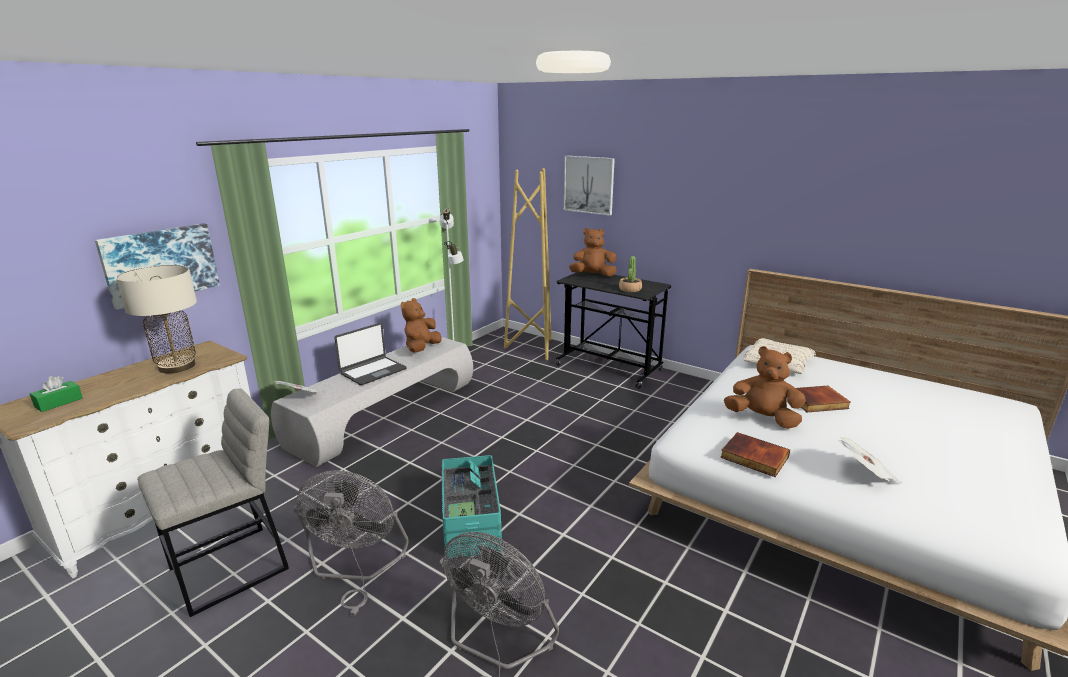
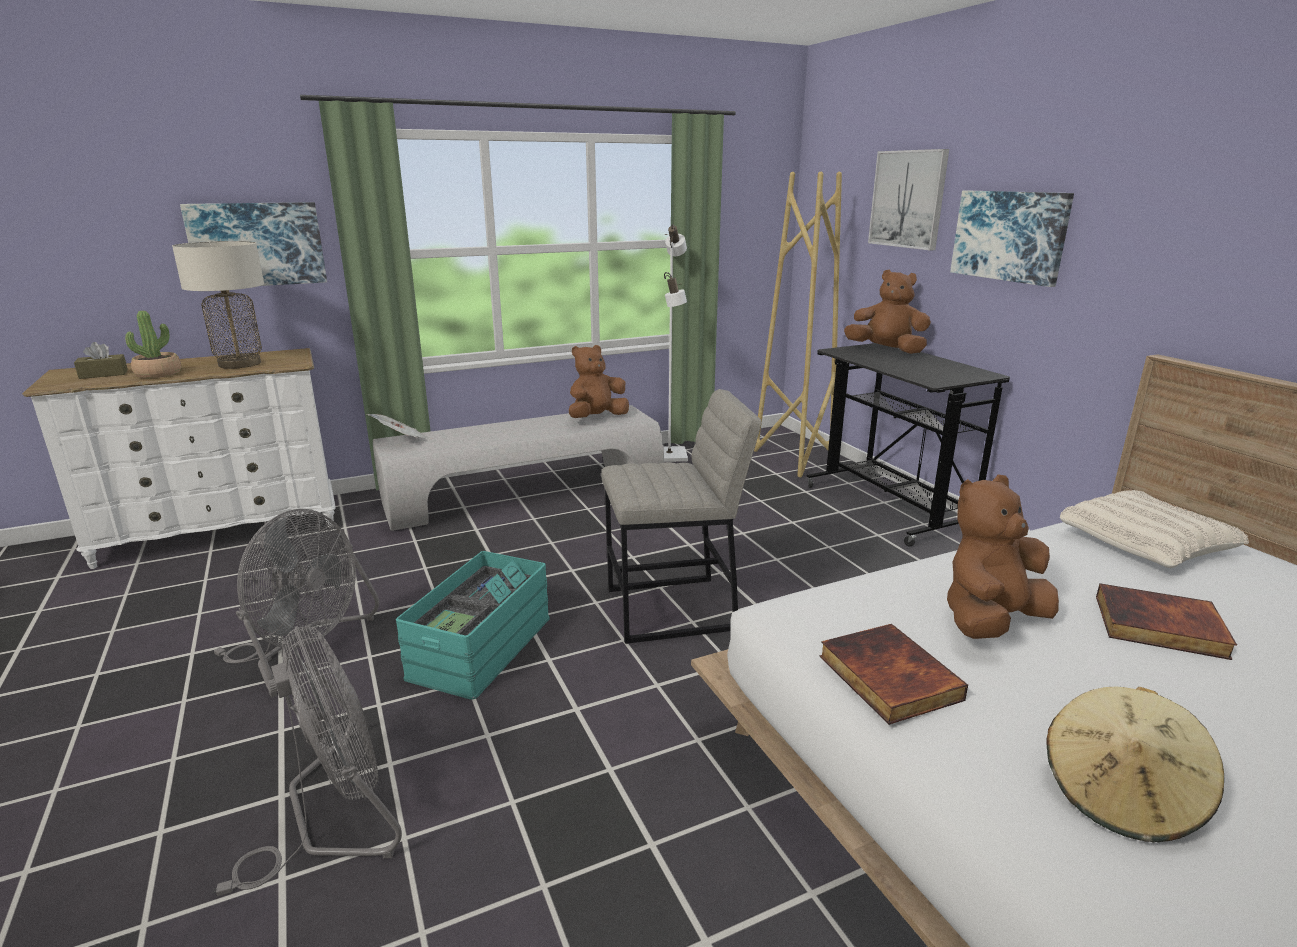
camera: 30 degrees right, 0 degrees up
green tissue box [30,376,83,412] -> brown tissue box [74,342,128,379]
grey chair [137,388,289,617] -> grey chair moved to [601,389,761,644]
grey fan [293,471,408,616] -> grey fan turned 75 degrees clockwise [214,509,379,698]
laptop [335,323,407,385] -> none
potted plant [619,256,642,292] -> potted plant moved to [125,311,181,378]
brown plush toy [724,346,806,429] -> brown plush toy turned 90 degrees counterclockwise [947,474,1059,639]
newspaper [838,437,902,483] -> beige hat [1046,687,1224,843]
none -> picture [950,191,1074,287]

